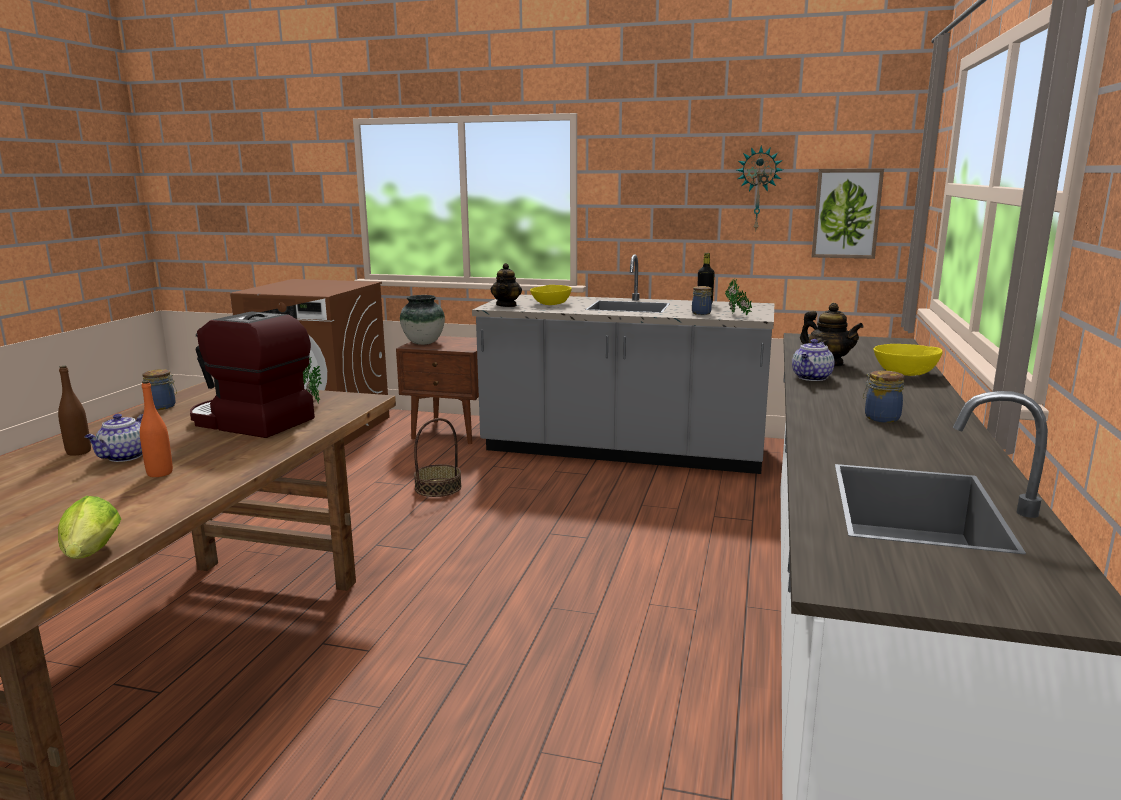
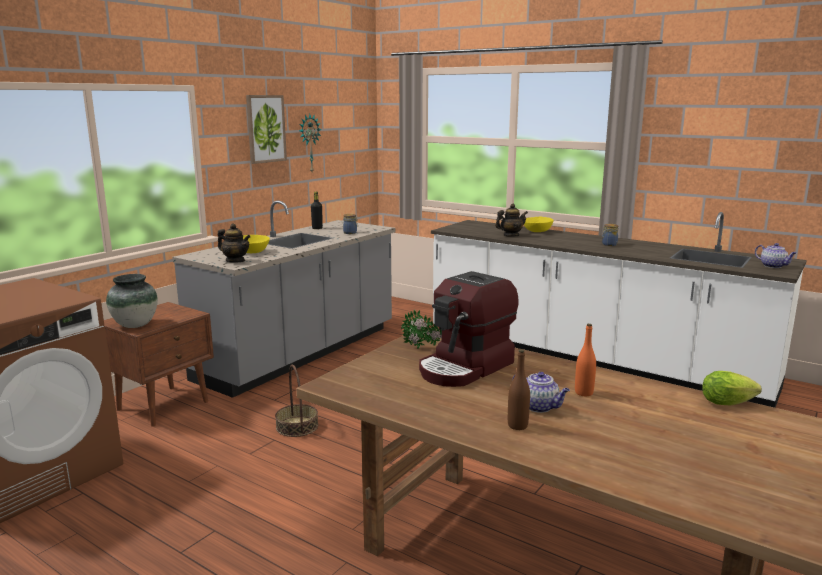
camera: 70 degrees left, 0 degrees up
jar [143,369,177,410] -> none
potted plant [725,278,752,316] -> none
teapot [792,339,834,381] -> teapot moved to [755,243,796,268]
picture [811,169,884,259] -> picture moved to [246,95,287,164]

